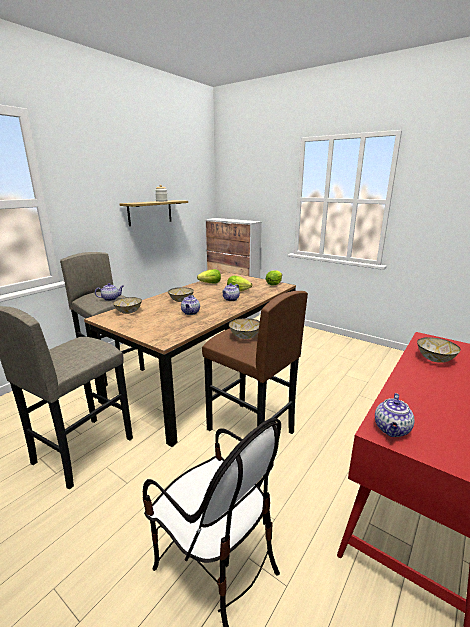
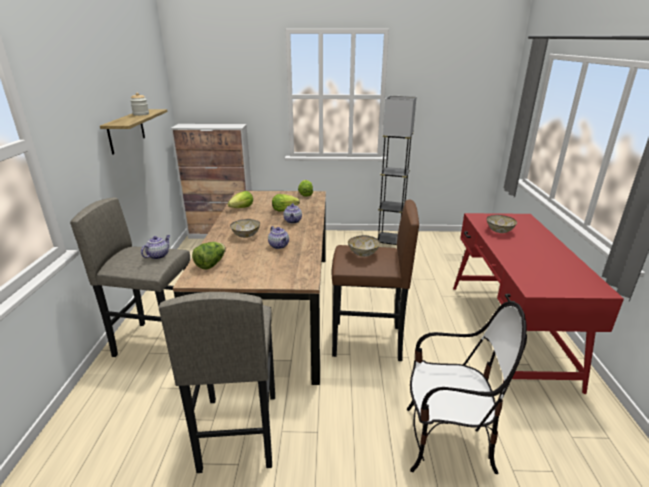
camera: 35 degrees left, 5 degrees up
bowl [113,297,142,314] -> lettuce [192,242,226,269]
teapot [375,393,415,437] -> none
none -> grey floor lamp [378,96,416,245]

